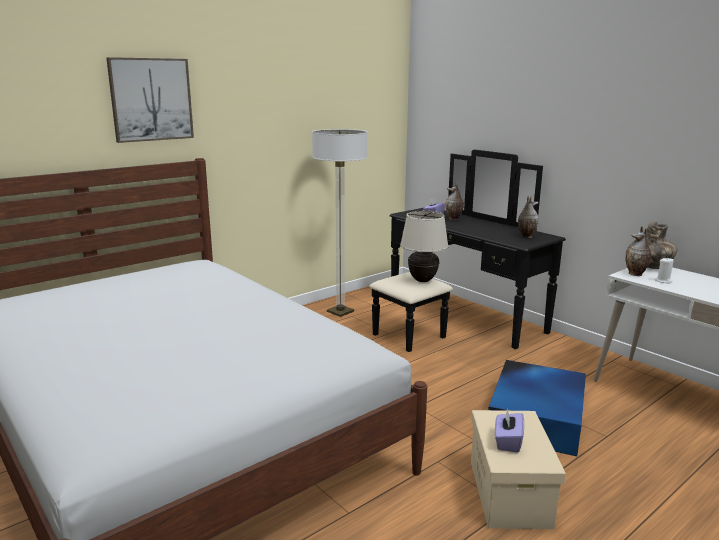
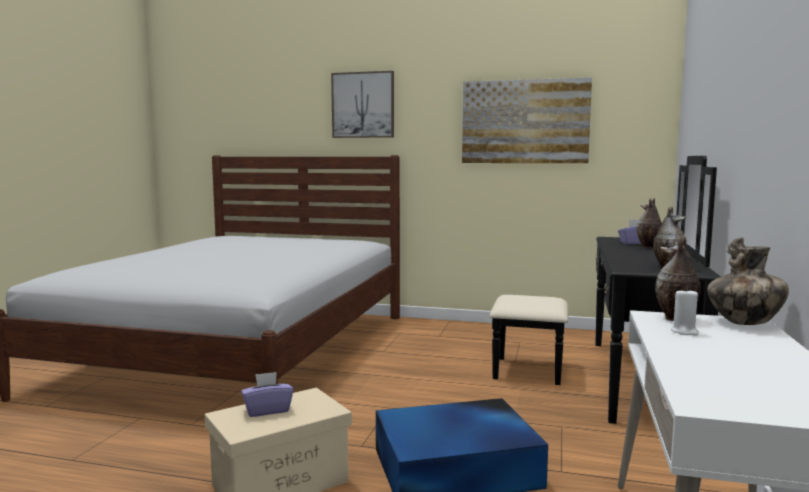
camera: 55 degrees right, 10 degrees down
floor lamp [312,129,367,317] -> none
beige table lamp [400,211,449,282] -> none
none -> picture [462,78,592,163]

